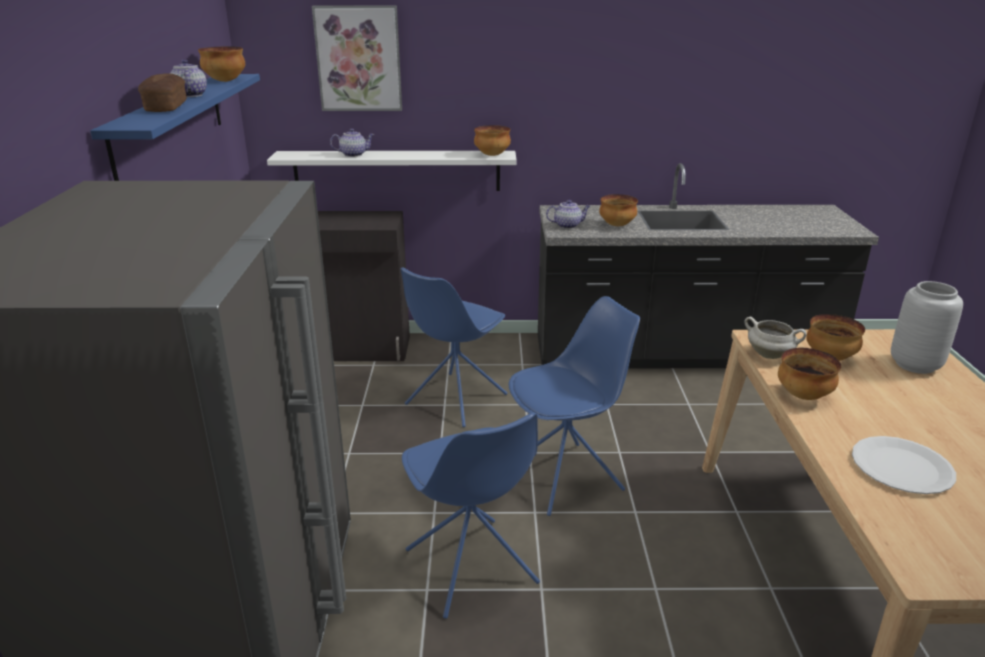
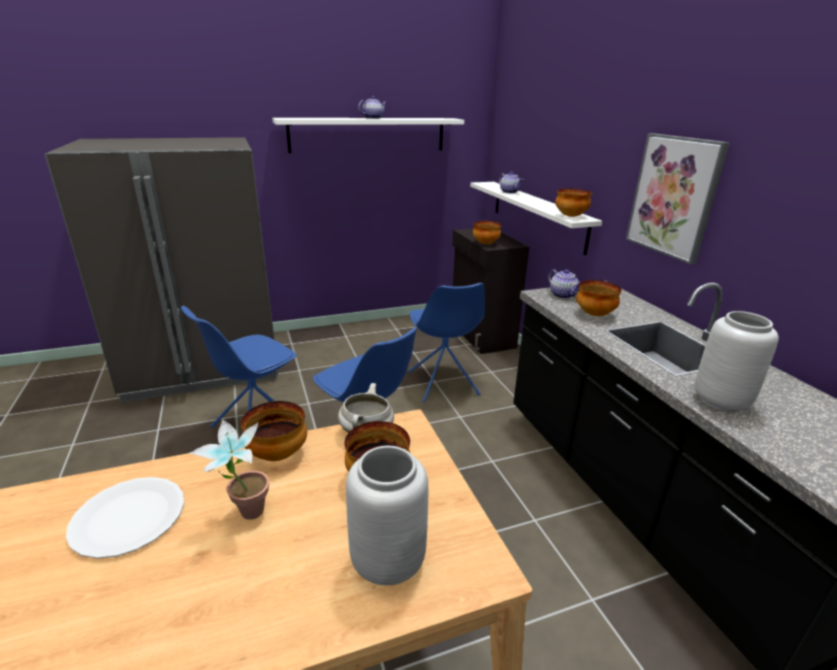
camera: 70 degrees right, 0 degrees up
blue shelf [90,74,260,181] -> white shelf [272,118,464,153]
bread [138,74,187,112] -> none
bowl [198,46,245,82] -> bowl moved to [473,221,501,244]
picture [312,5,402,111] -> picture moved to [626,133,730,264]
blue chair [401,268,508,427] -> blue chair turned 120 degrees counterclockwise [408,283,485,403]
none -> potted plant [189,419,269,520]
none -> grey vase [695,311,779,412]

